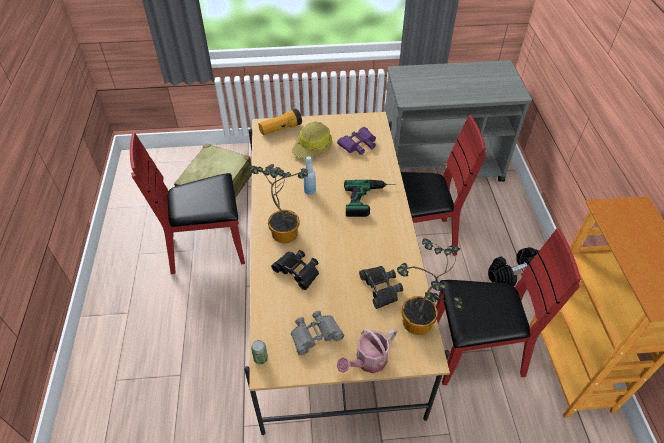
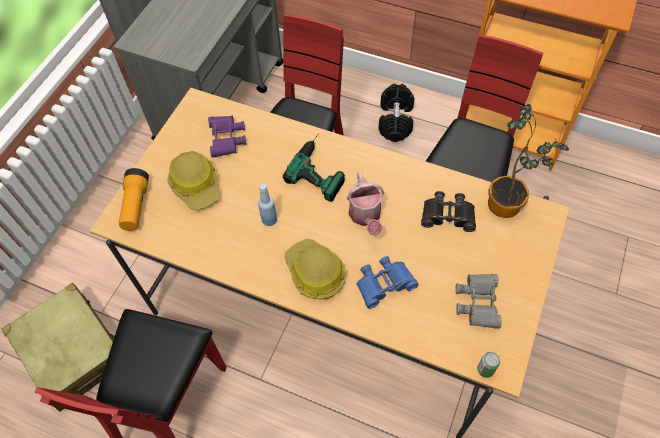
camera: 60 degrees left, 10 degrees up
potted plant [249,164,308,243] -> hard hat [284,238,346,299]
black binoculars [271,250,319,290] -> blue binoculars [356,256,418,309]
watering can [337,328,397,373] -> watering can moved to [347,172,384,236]

